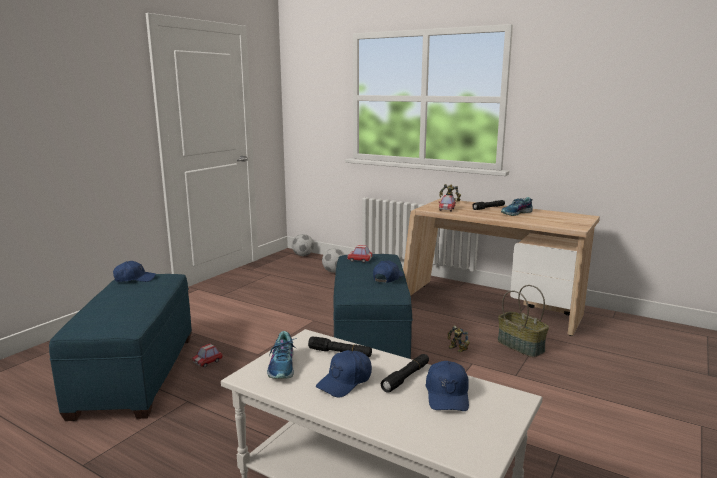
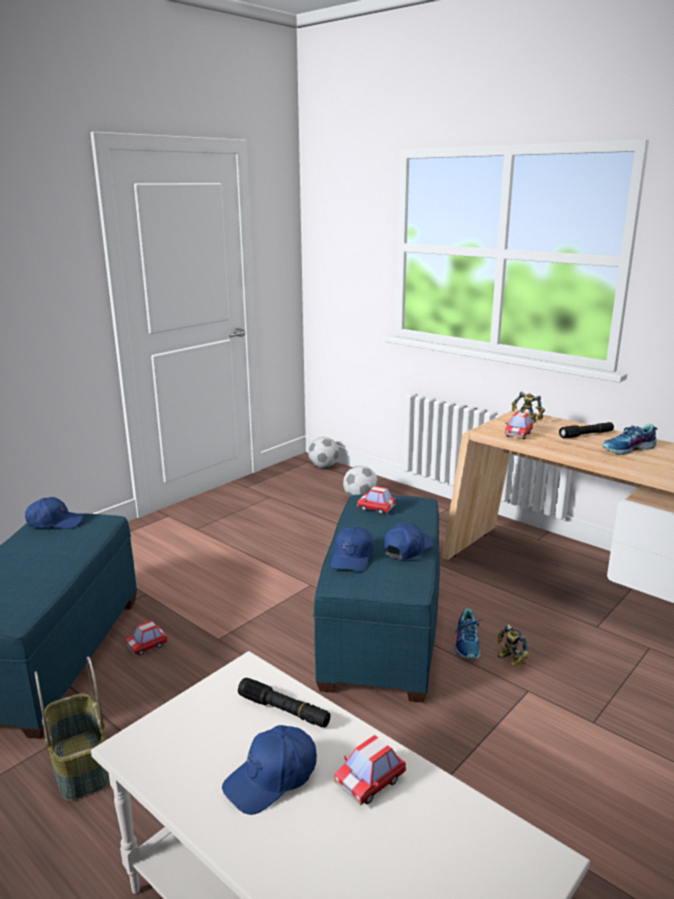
camera: 10 degrees right, 5 degrees up
shoe [267,331,297,379] -> shoe moved to [454,608,484,659]
black flashlight [381,354,429,393] -> toy car [334,735,406,806]
blue cap [425,361,469,411] -> blue cap moved to [331,527,374,572]
basket [498,285,549,357] -> basket moved to [35,656,109,801]

